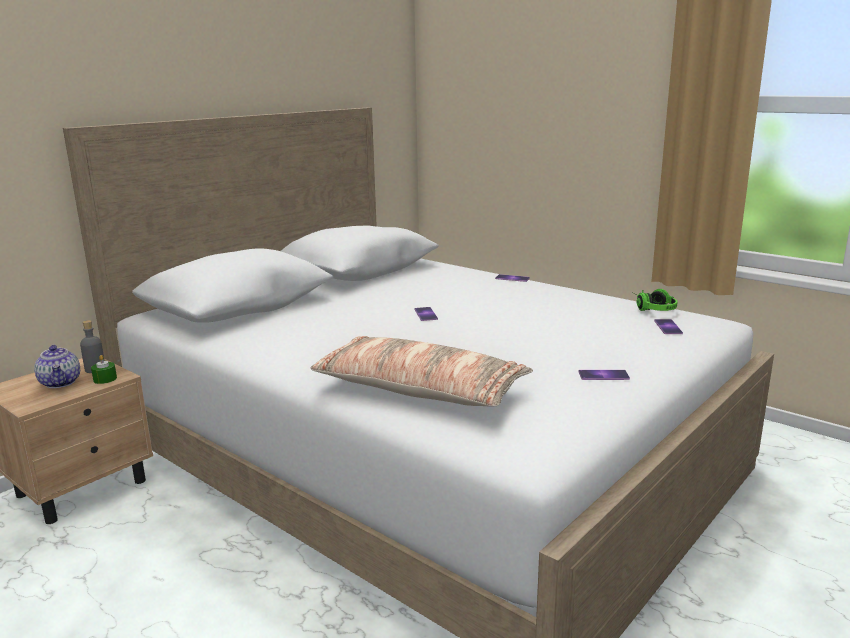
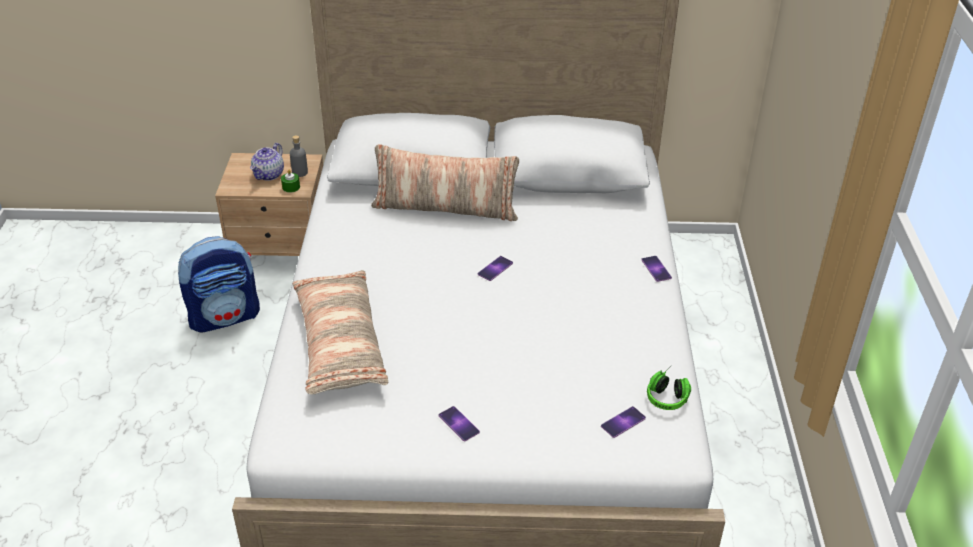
camera: 50 degrees right, 20 degrees up
none -> backpack [178,236,260,332]
none -> pillow [371,144,519,221]

